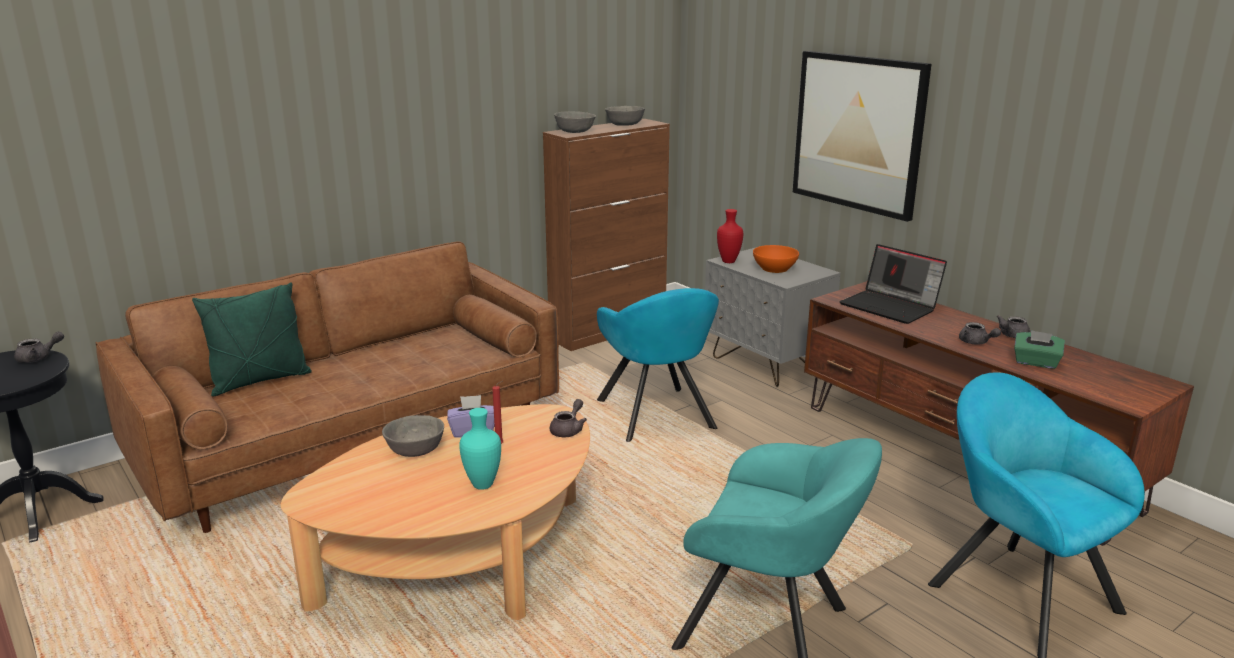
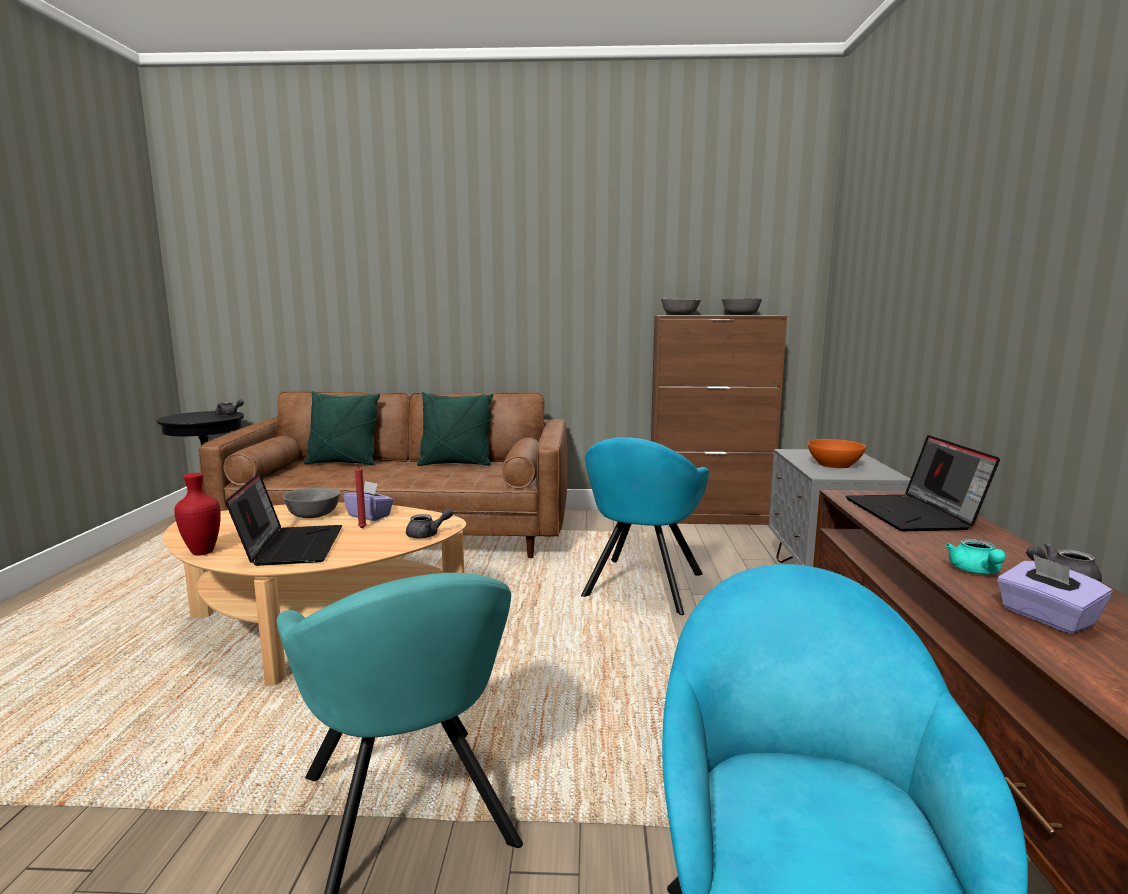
camera: 40 degrees right, 10 degrees down
turquoise vase [460,408,501,490] -> laptop [225,473,342,566]
red vase [717,209,743,263] -> red vase moved to [174,473,221,555]
picture [793,51,932,222] -> none
grey teapot [959,322,1001,345] -> turquoise teapot [946,539,1006,574]
green tissue box [1014,330,1065,369] -> purple tissue box [997,554,1112,634]
none -> green pillow [417,392,493,466]

